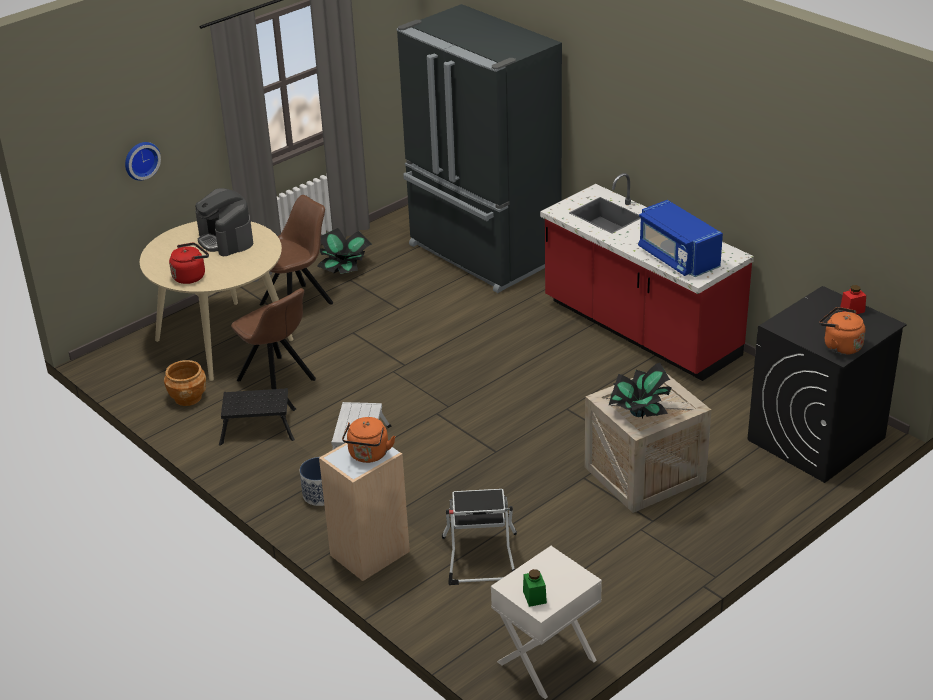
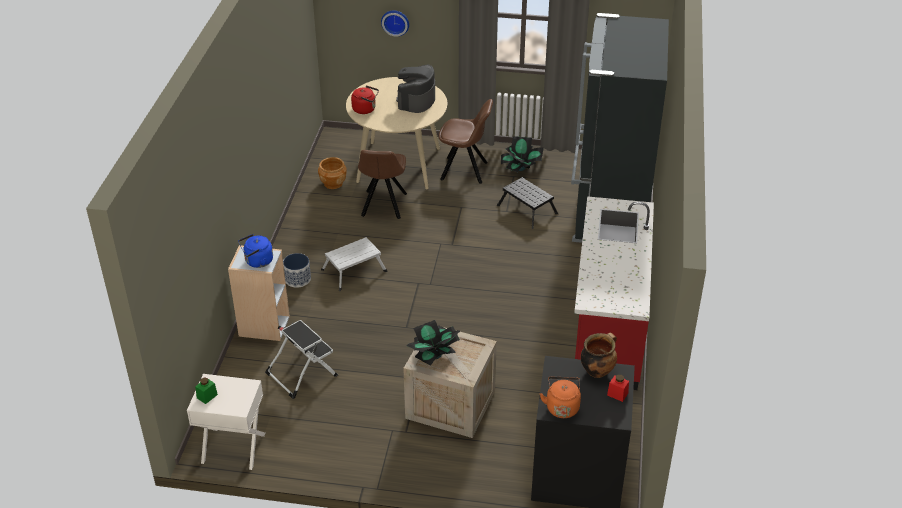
camera: 50 degrees right, 5 degrees up
black step ladder [219,388,296,446] -> black step ladder moved to [497,177,558,229]
orange kettle [342,417,396,463] -> blue kettle [238,234,273,268]
blue microwave [638,200,723,277] -> none
none -> cooking pot [581,333,617,378]

